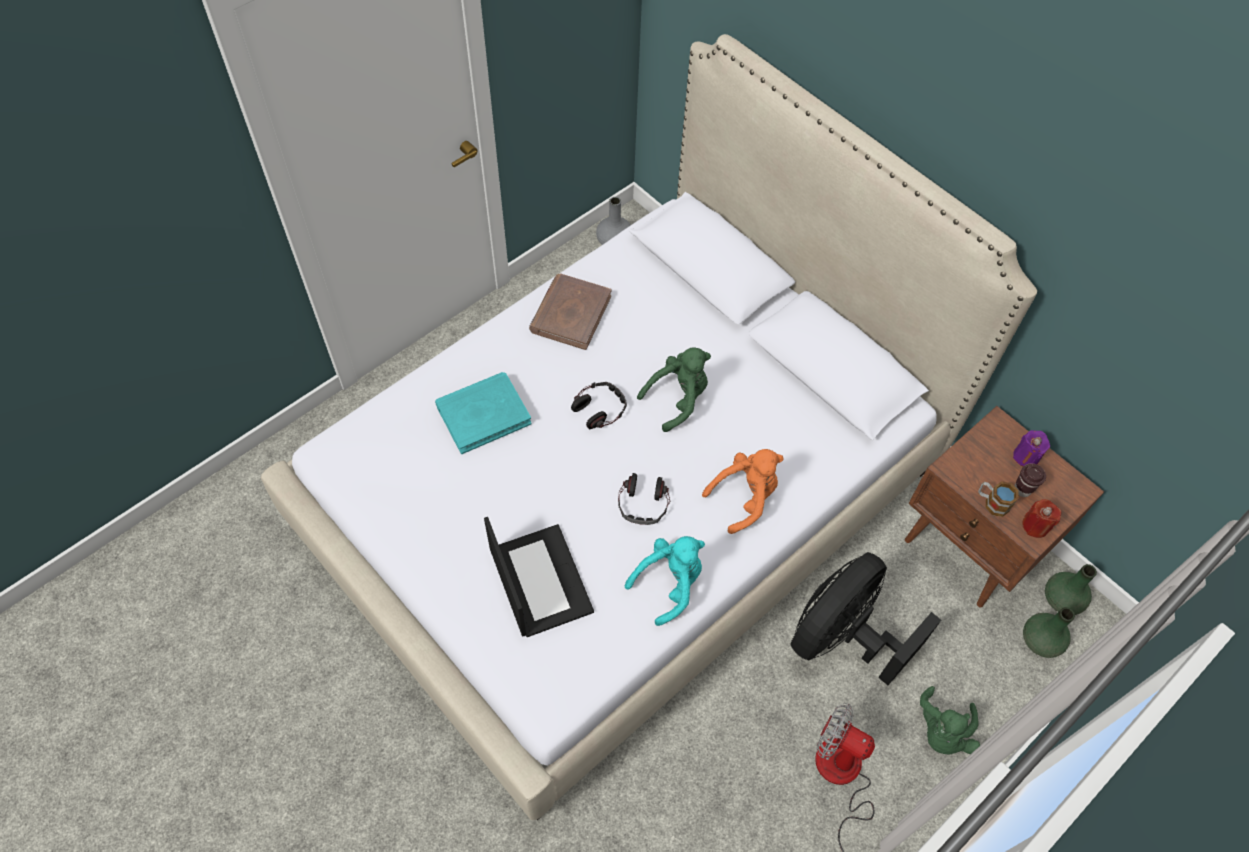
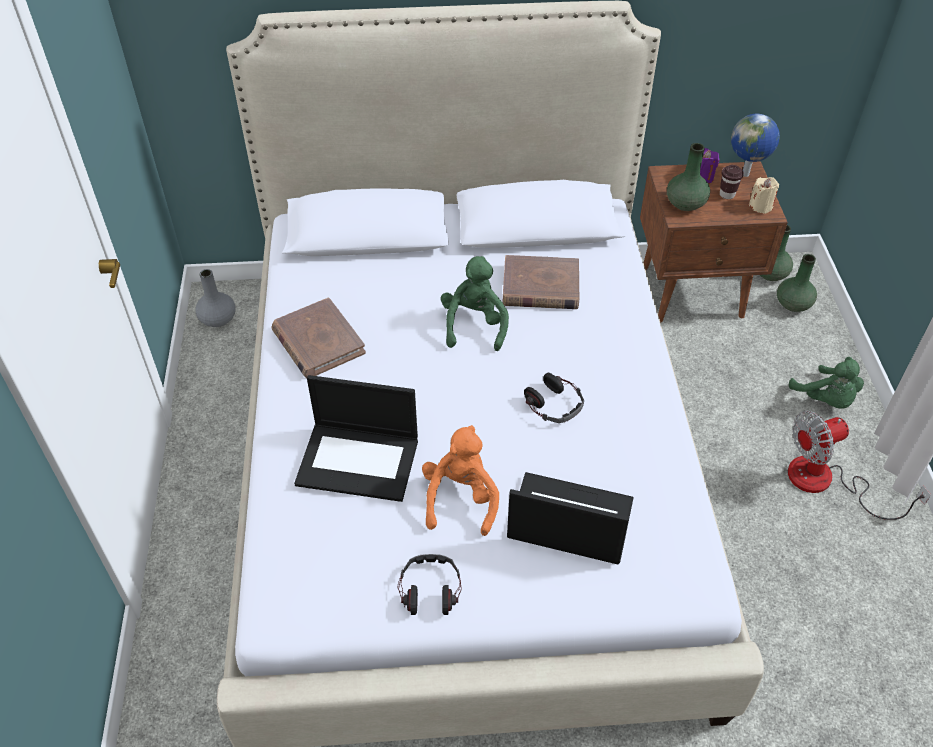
camera: 50 degrees left, 10 degrees down
turquoise book [435,372,532,454] -> laptop [294,375,418,502]
headphones [571,382,627,429] -> headphones moved to [398,554,462,615]
turquoise plush toy [625,536,705,626] -> none
orange plush toy [702,449,784,534] -> orange plush toy moved to [422,425,499,536]
black fan [791,552,941,685] -> none
mug [978,481,1019,517] -> none
red candle [1022,499,1061,538] -> beige candle [748,177,779,214]
none -> brown book [503,255,579,309]
none -> green vase [667,143,710,211]
none -> globe [731,114,780,177]

